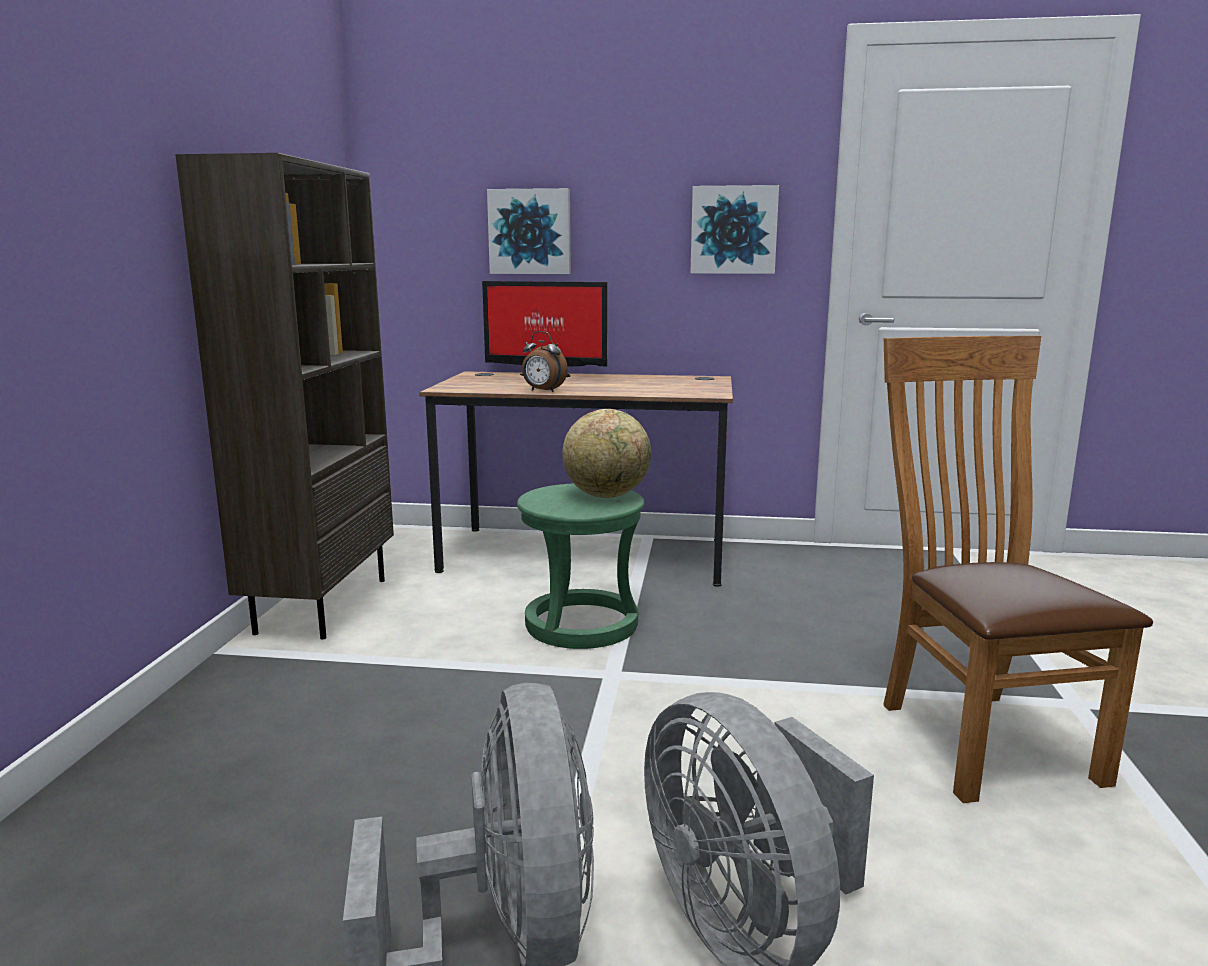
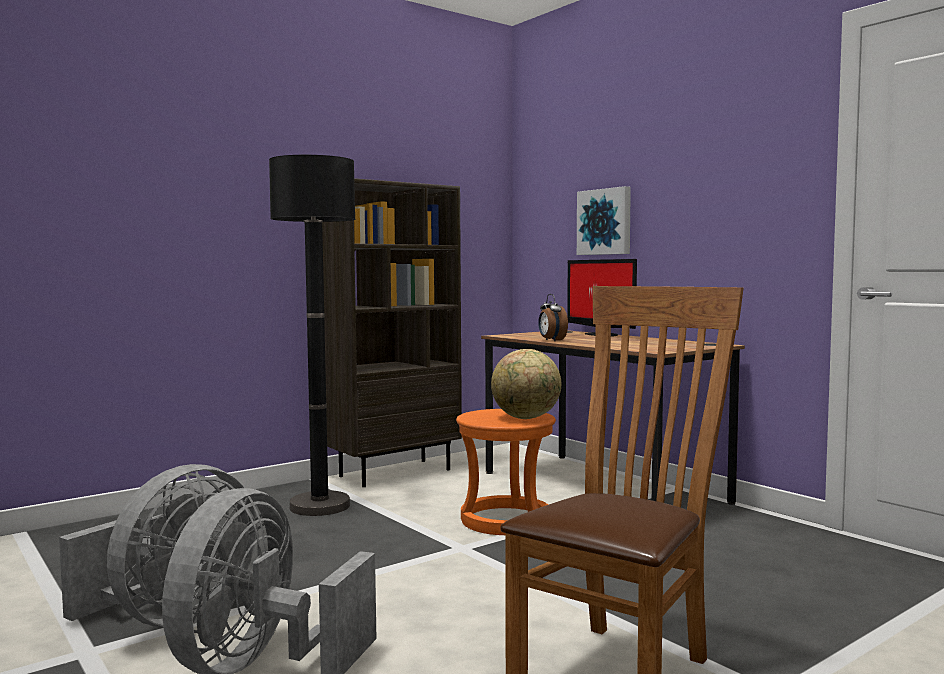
camera: 45 degrees right, 10 degrees down
green stool [517,483,645,649] -> orange stool [456,409,556,535]
picture [690,185,779,274] -> none
none -> black floor lamp [269,155,355,516]

